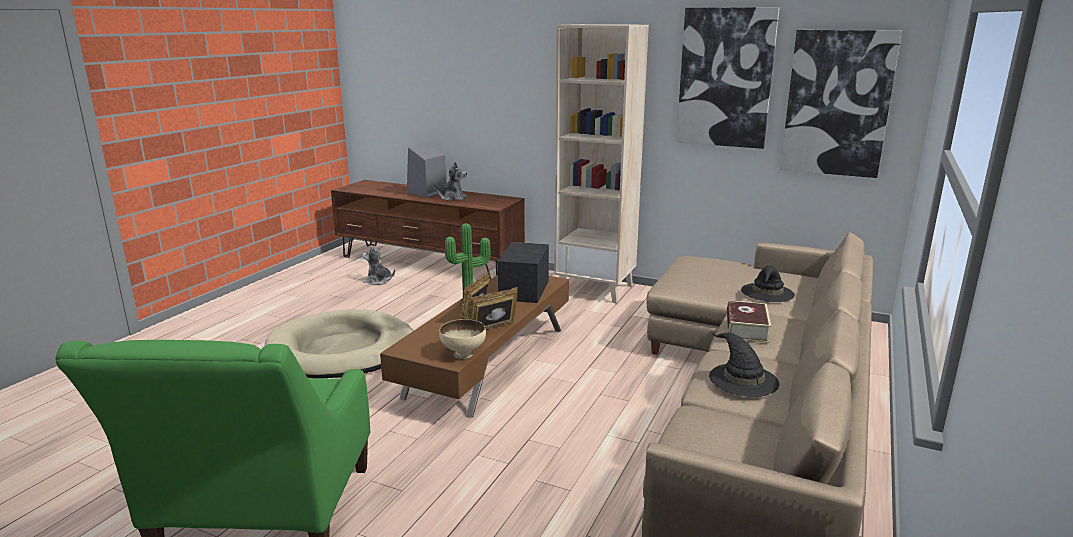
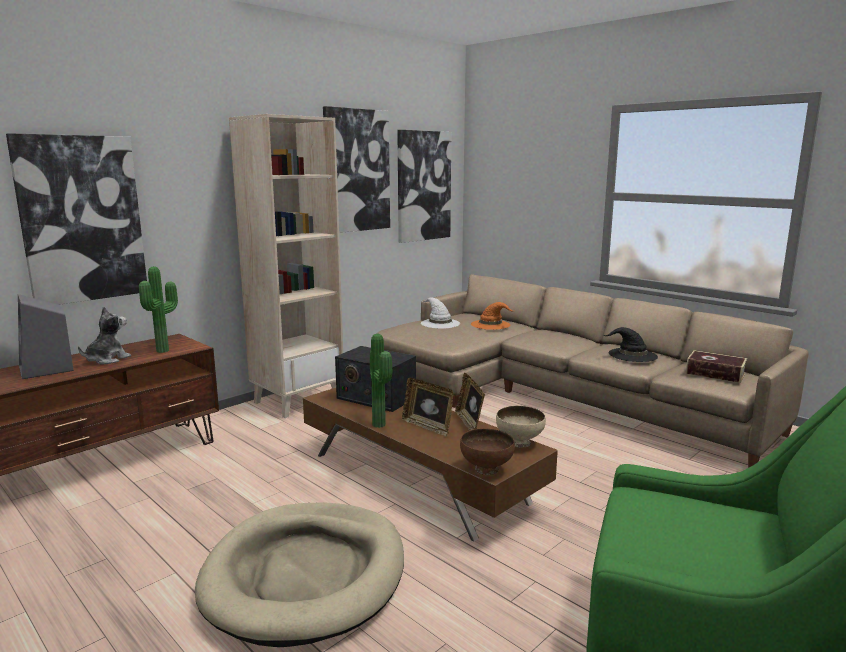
camera: 70 degrees left, 5 degrees down
plush toy [362,246,395,285] -> none
book [727,300,771,343] -> book moved to [686,350,747,383]
black hat [741,266,795,302] -> orange hat [471,302,513,330]
none -> picture [6,133,147,305]
none -> potted plant [139,267,178,353]
none -> white hat [421,298,460,329]
none -> brown bowl [460,429,515,475]

